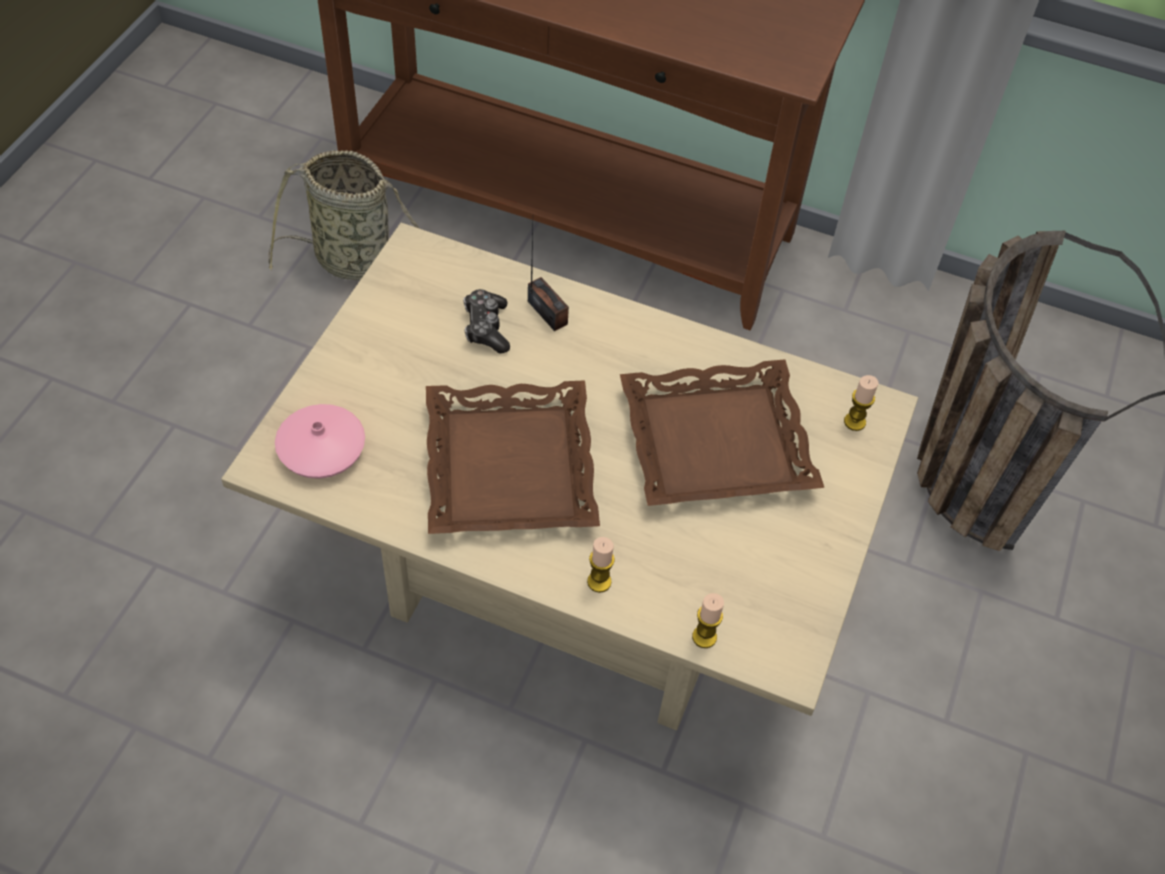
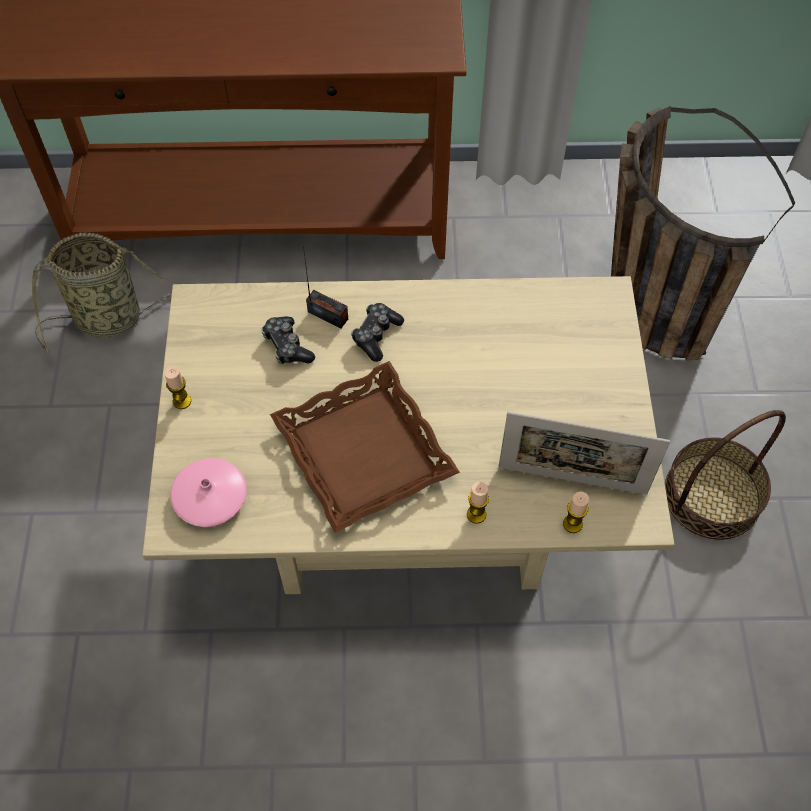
camera: 20 degrees left, 5 degrees up
brown tray [620,359,824,506] -> none
candle [844,375,878,431] -> candle moved to [164,366,191,409]
none -> game controller [351,303,404,362]
none -> picture frame [498,411,670,495]
none -> basket [665,410,786,540]

